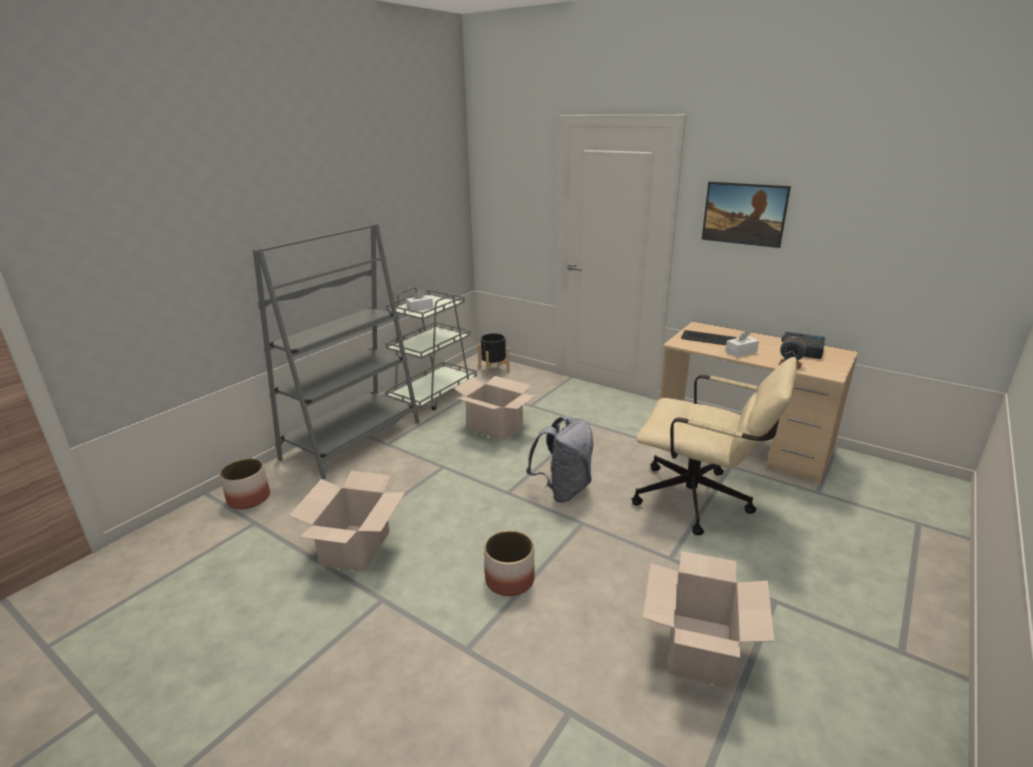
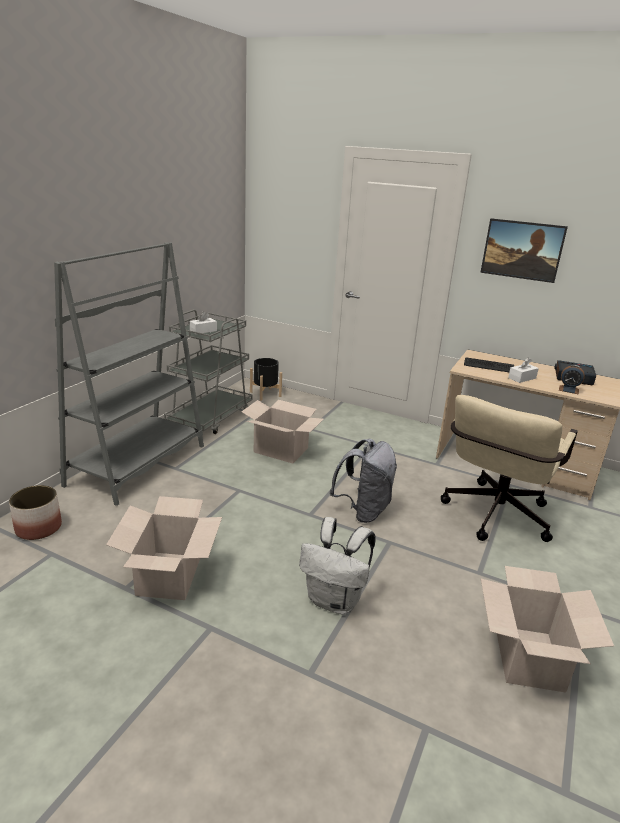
camera: 10 degrees left, 0 degrees up
planter [484,530,535,596] -> white backpack [299,517,376,615]
beige office chair [631,357,798,535] -> beige office chair turned 105 degrees clockwise [441,395,578,542]

